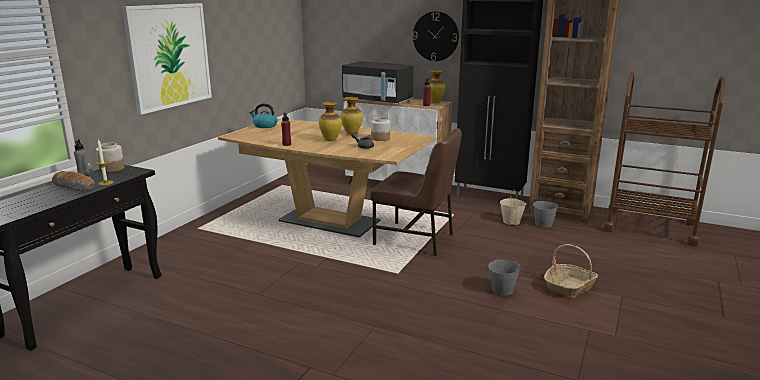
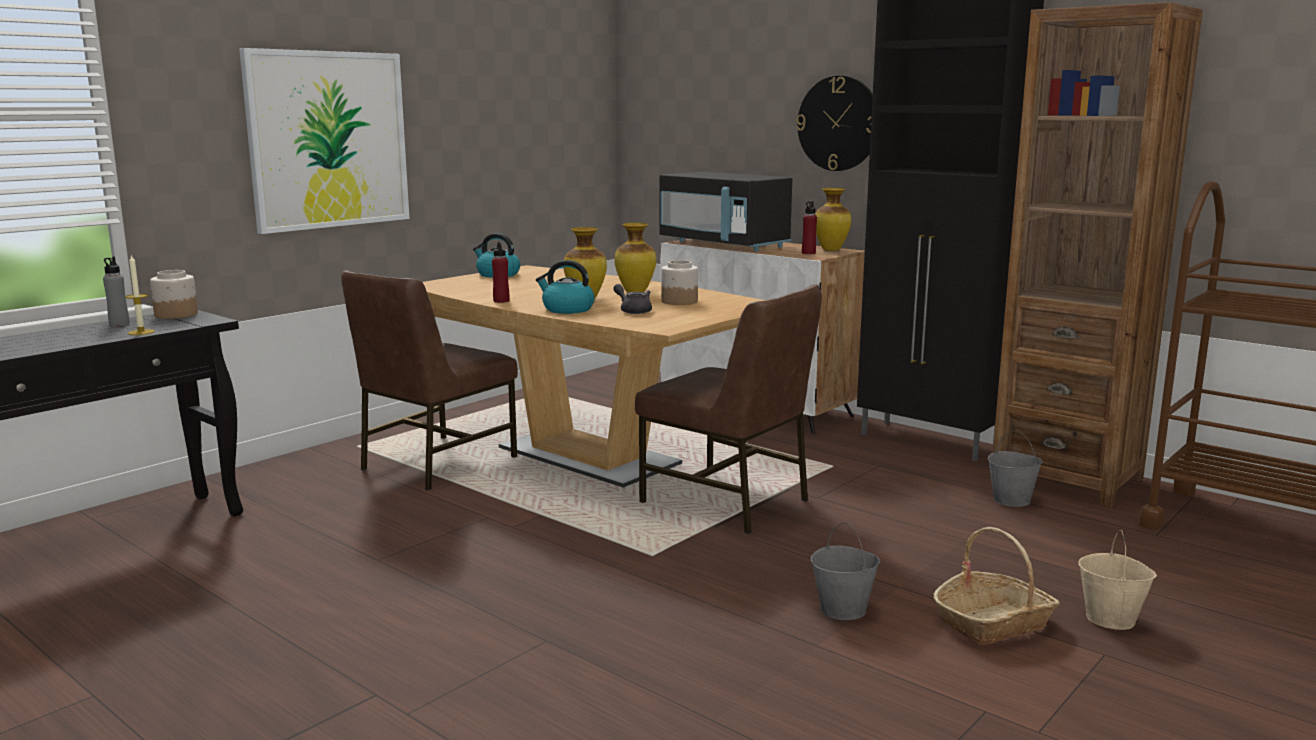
camera: 15 degrees right, 5 degrees down
bread [52,171,95,191] -> none
beige bucket [500,189,526,225] -> beige bucket moved to [1078,530,1157,630]
none -> brown chair [341,270,518,491]
none -> kettle [536,260,595,314]

